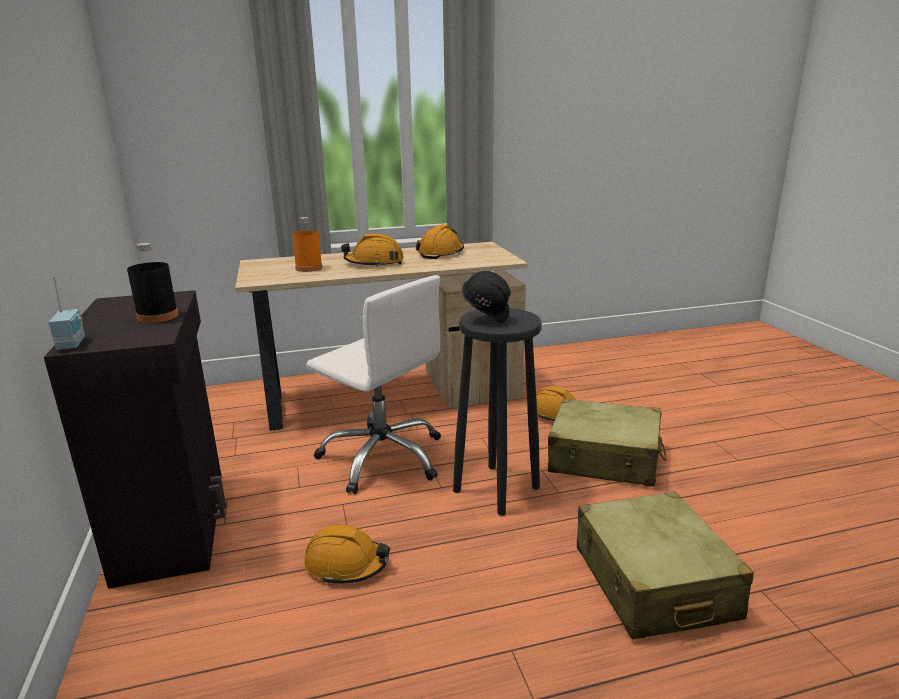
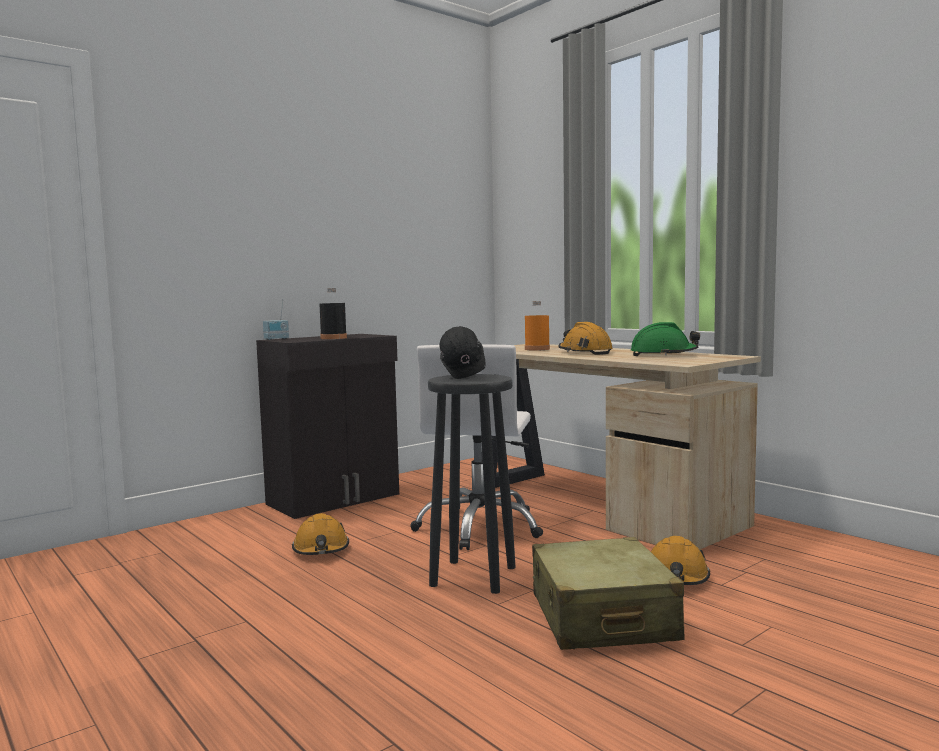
camera: 65 degrees right, 15 degrees down
orange hard hat [416,224,464,259] -> green hard hat [631,322,700,356]
beige suitcase [577,491,754,640] -> none

